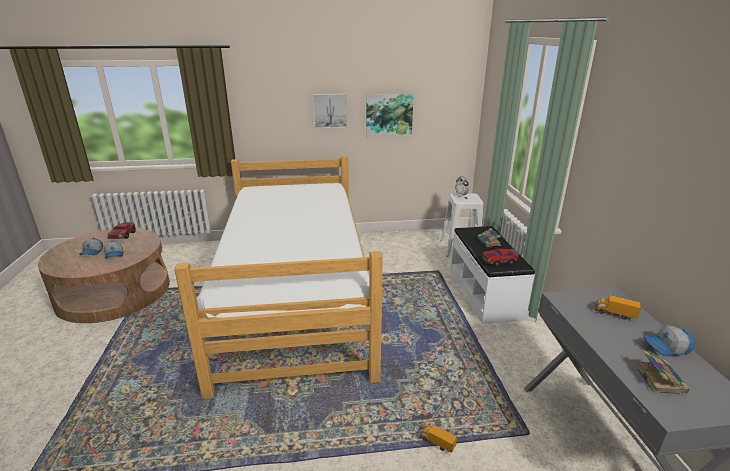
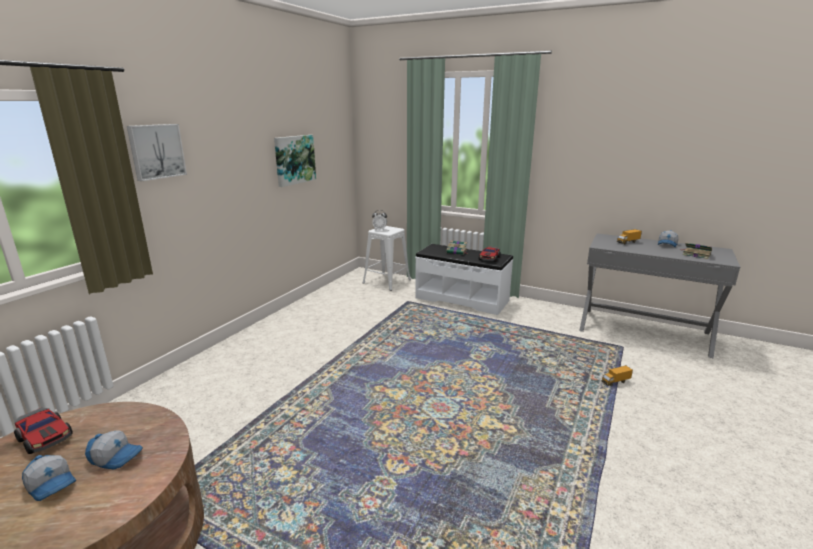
camera: 55 degrees left, 5 degrees down
bed [174,156,383,399] -> none
picture [313,94,347,129] -> picture moved to [127,124,187,181]

